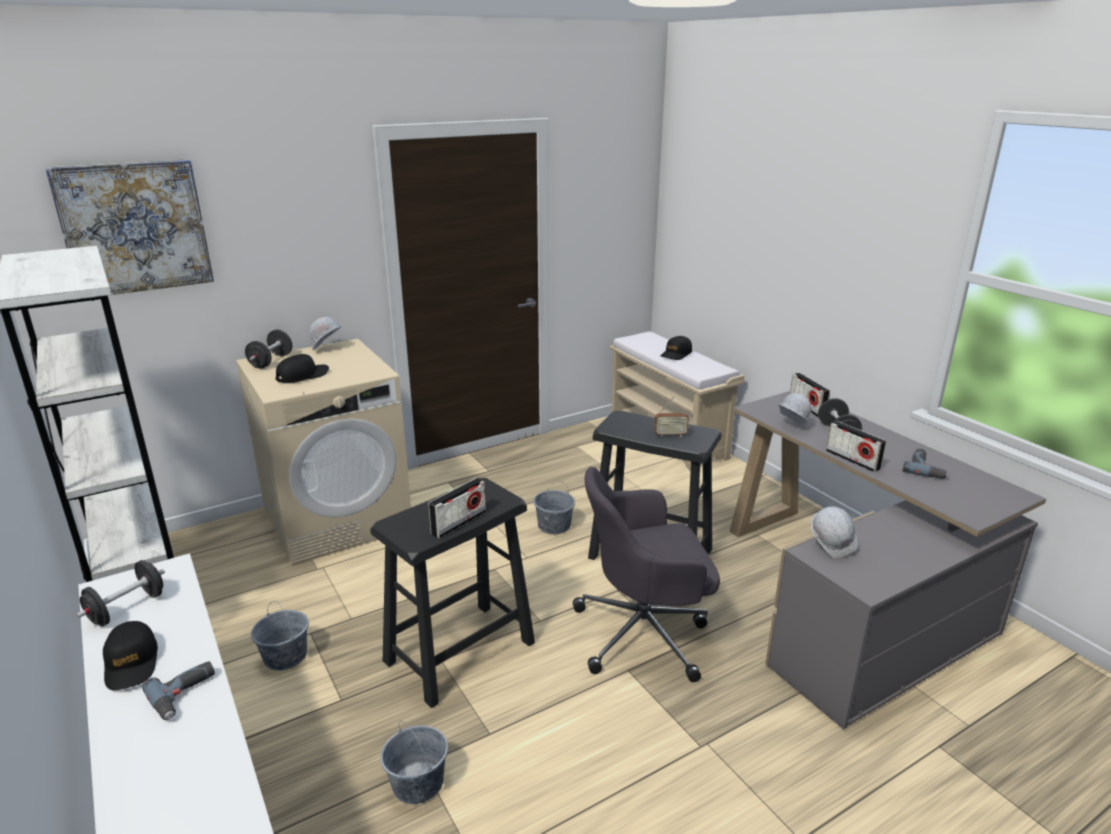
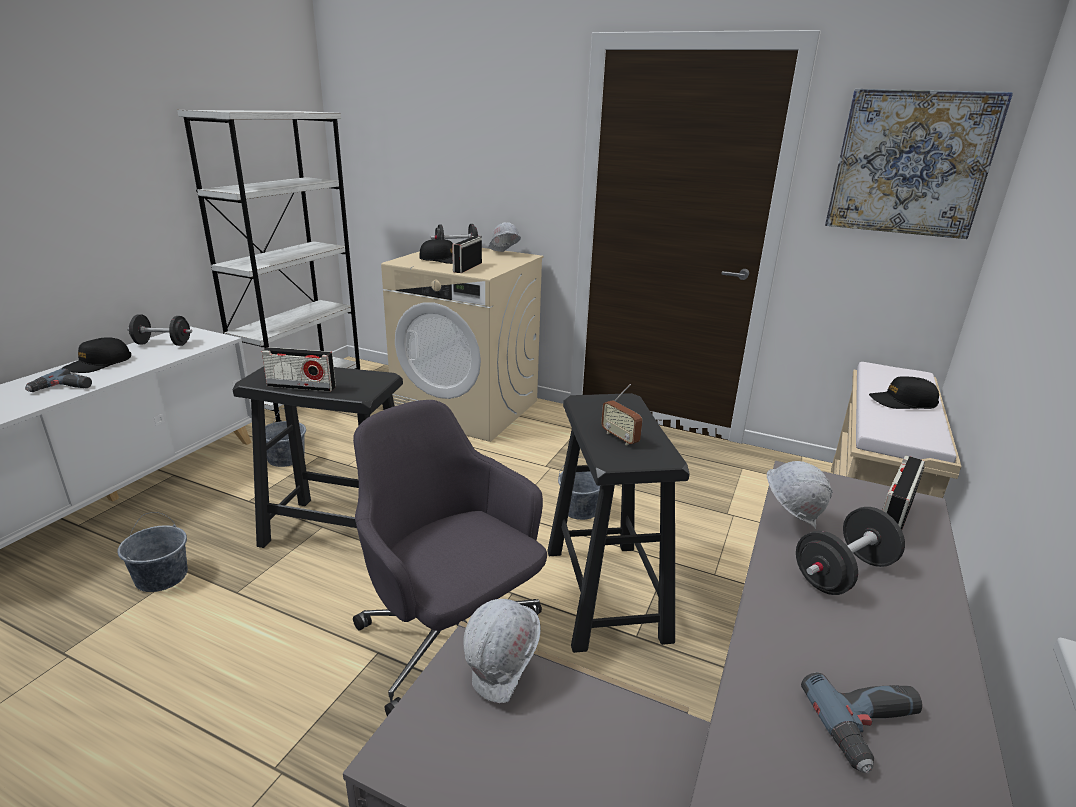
camera: 55 degrees right, 0 degrees up
picture [45,159,214,295] -> picture moved to [825,89,1013,239]
radio [826,421,886,472] -> radio moved to [452,236,482,273]

